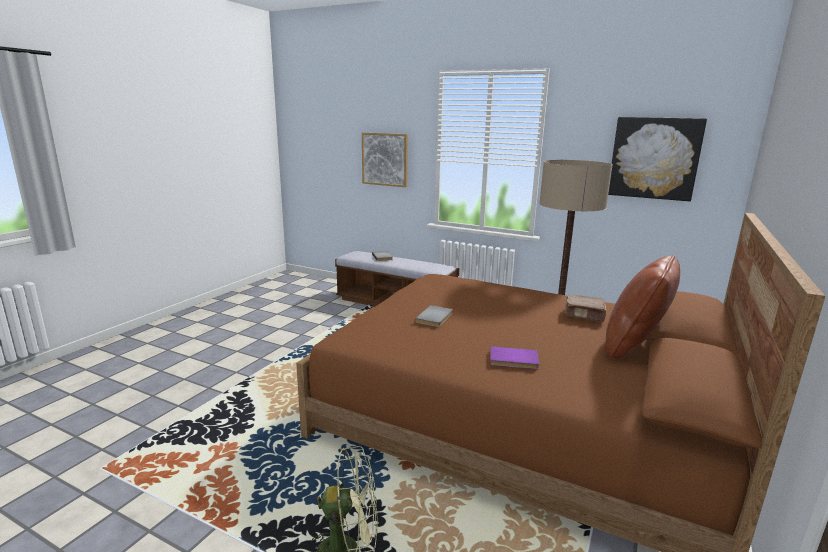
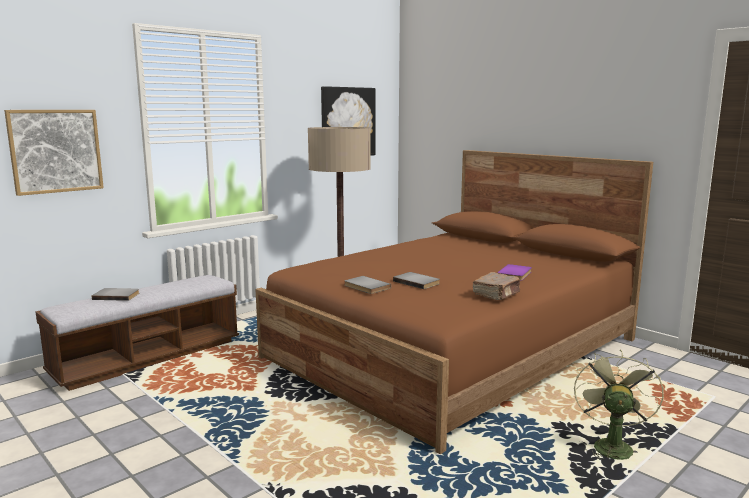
camera: 70 degrees left, 5 degrees down
brown book [565,295,606,322] -> brown book moved to [472,272,520,300]
brown pillow [605,255,680,358] -> none
none -> grey book [344,276,391,294]

